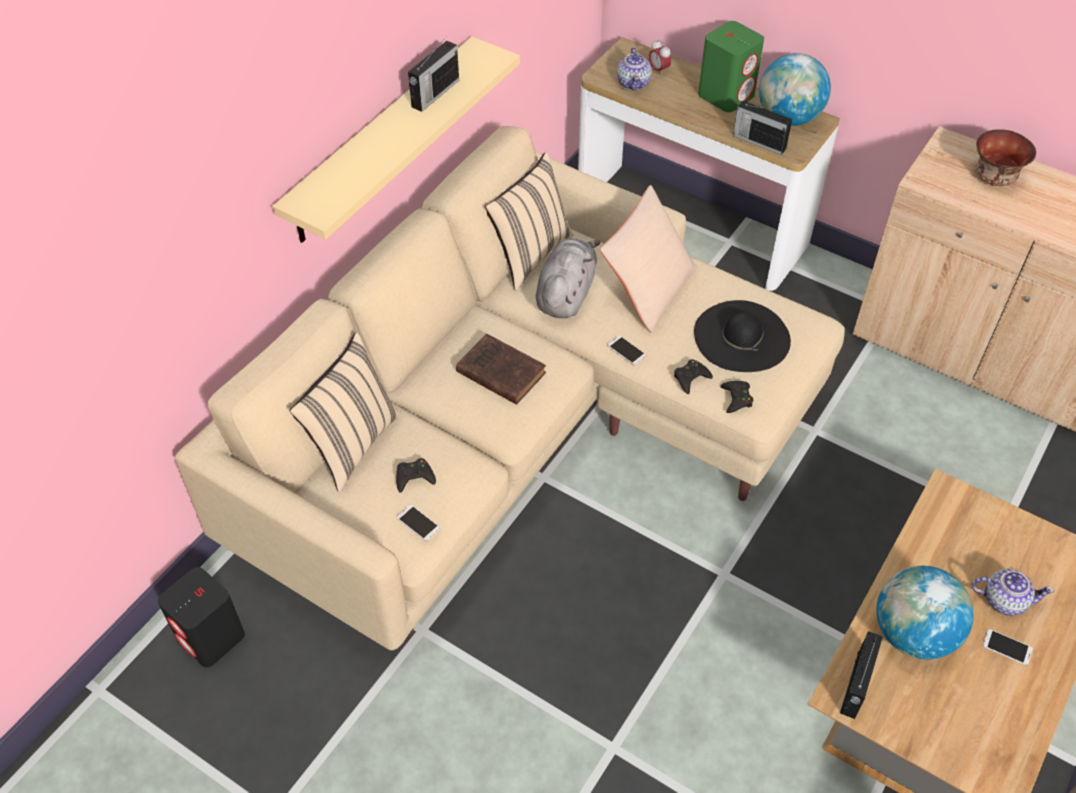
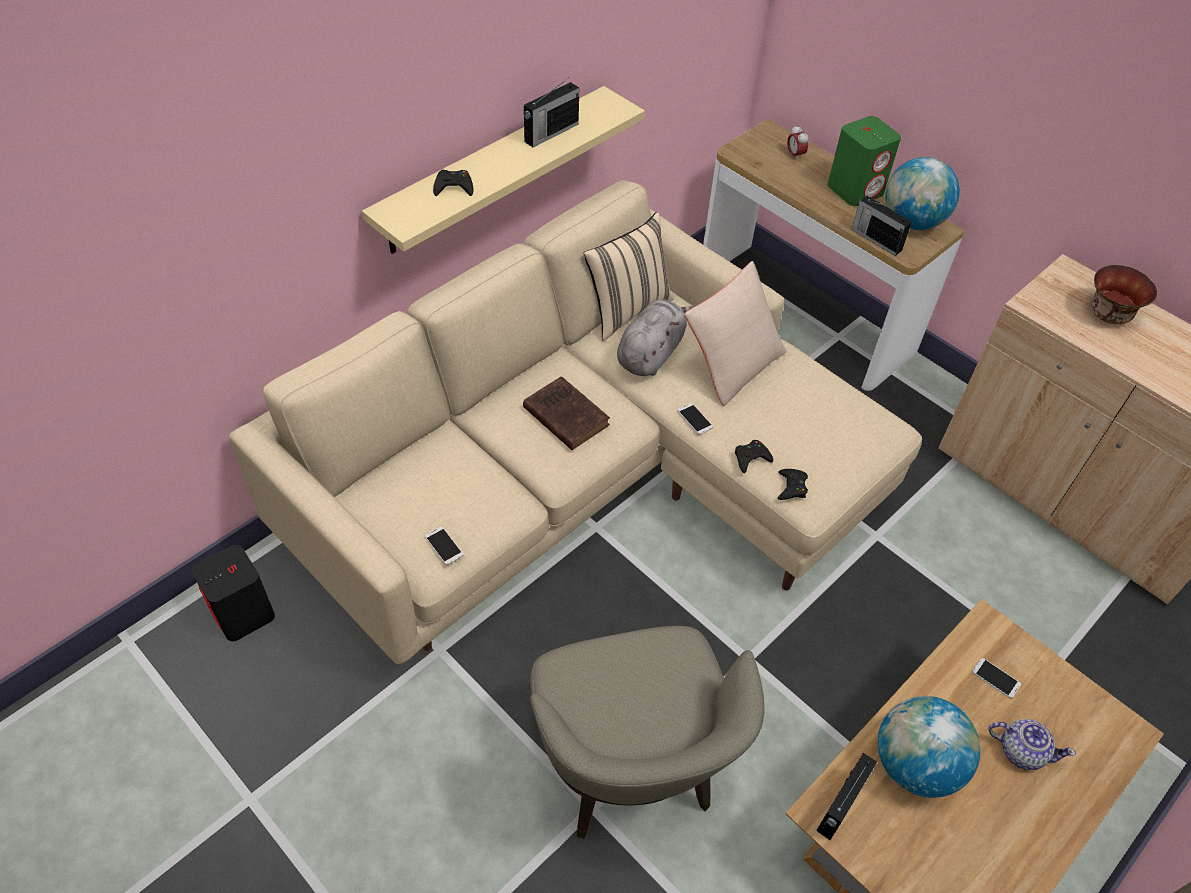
camera: 10 degrees right, 0 degrees up
beige pillow [290,333,401,492] -> none
black game controller [396,458,436,493] -> black game controller moved to [433,170,474,196]
teapot [617,47,652,91] -> none
black hat [694,300,791,372] -> none
phone [983,629,1033,665] -> phone moved to [972,658,1021,699]
none -> beige armchair [530,626,765,839]

